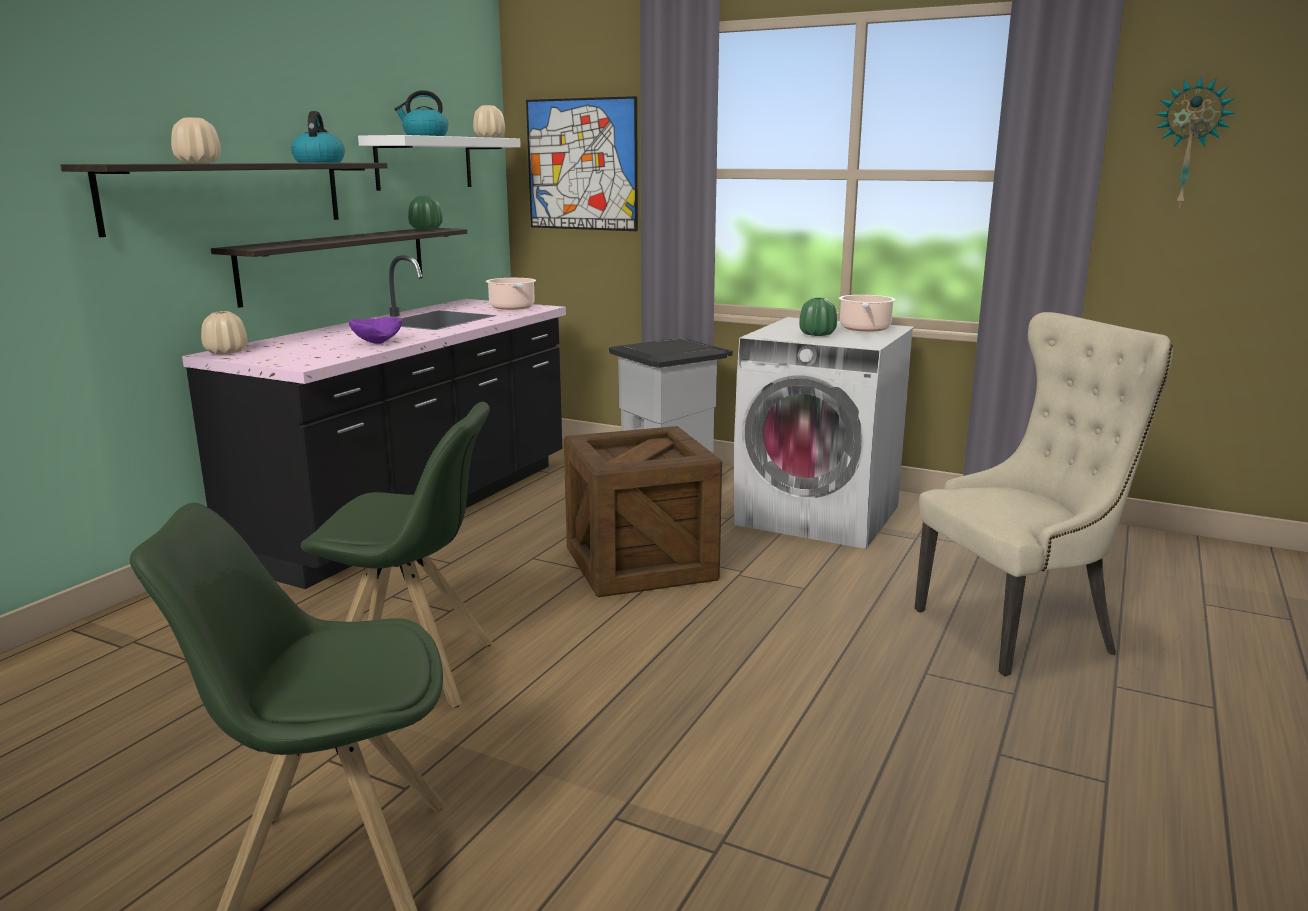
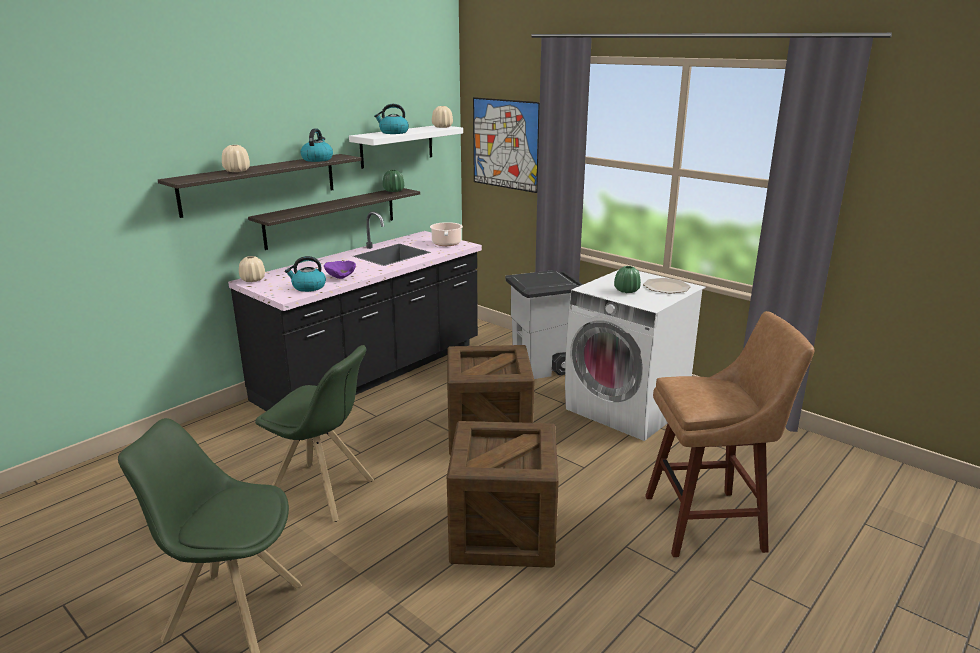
camera: 15 degrees right, 5 degrees up
cooking pot [839,295,896,332] -> plate [643,278,691,294]
beige chair [914,312,1173,676] -> brown stool [645,311,814,557]
wall clock [1155,76,1235,209] -> none
none -> kettle [285,256,326,292]
none -> crate [447,421,559,568]

